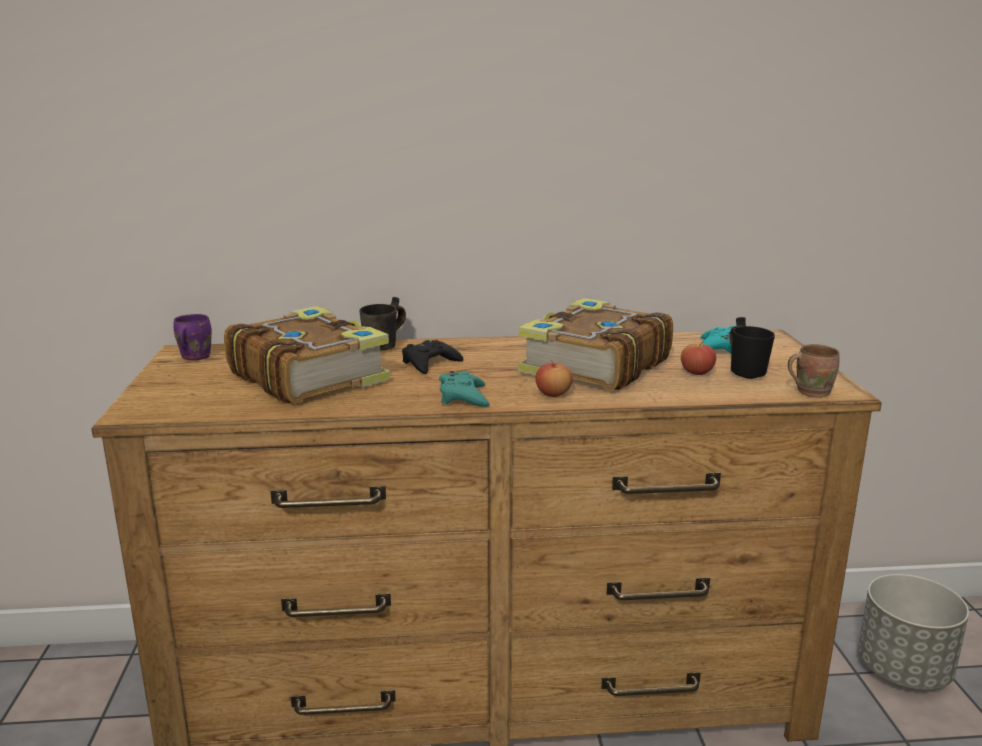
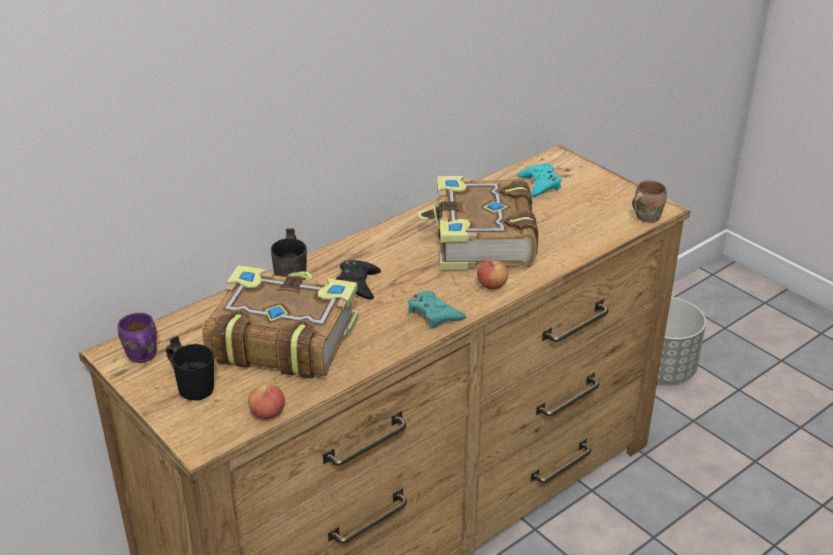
camera: 35 degrees left, 15 degrees up
apple [681,341,716,375] -> apple moved to [248,384,285,419]
black mug [729,317,775,379] -> black mug moved to [166,336,214,400]

